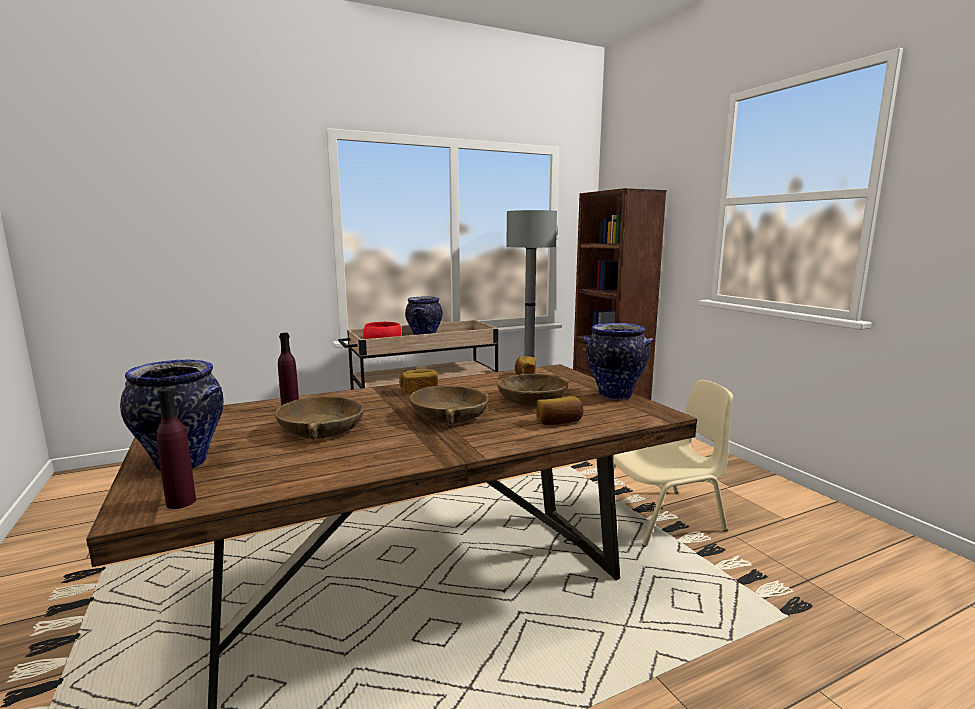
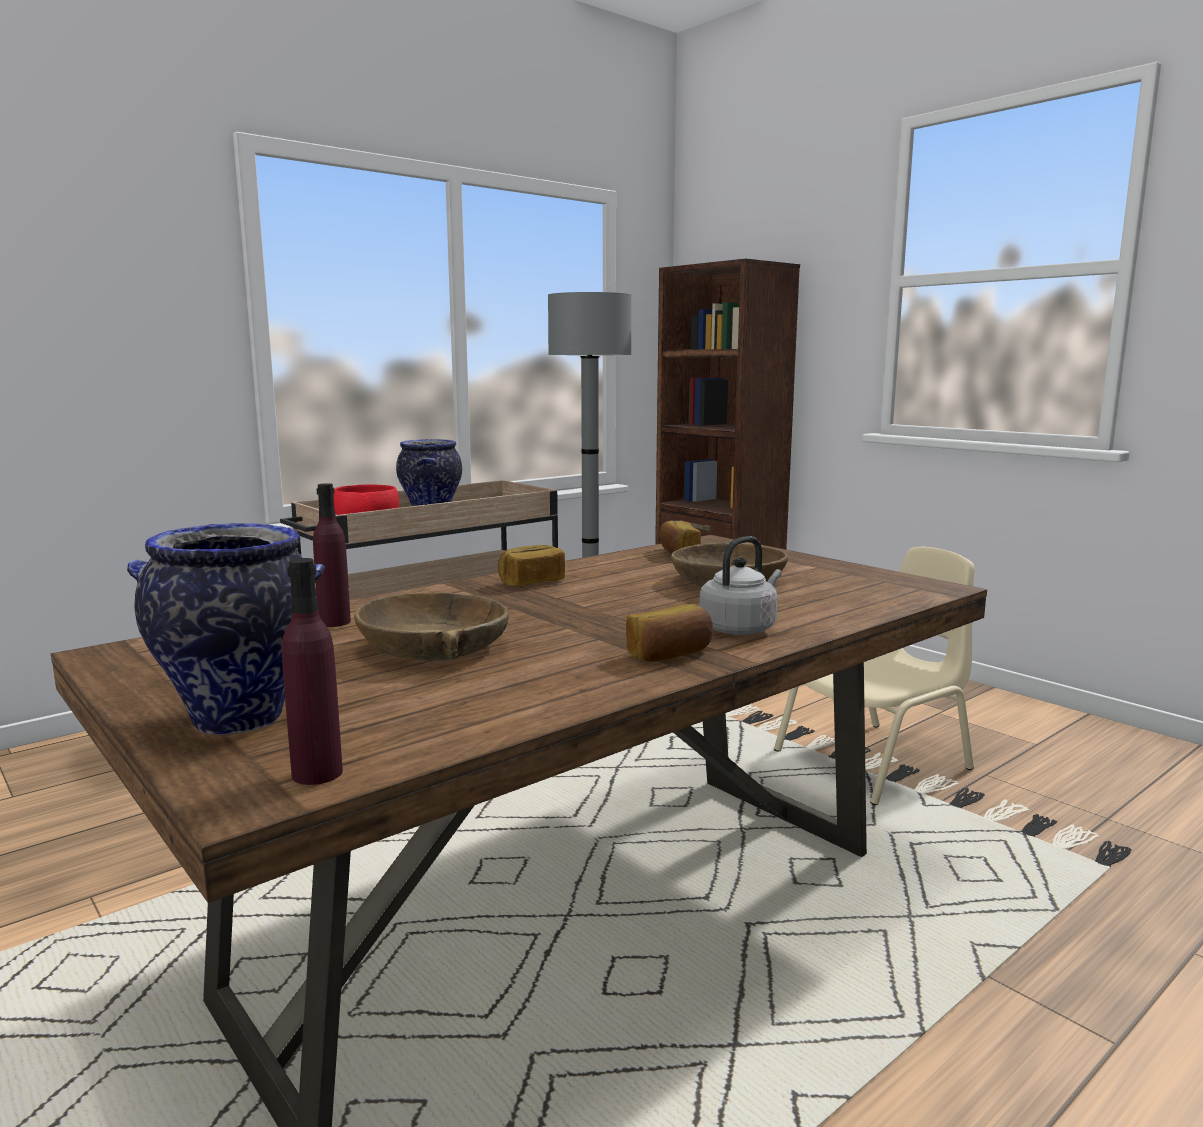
camera: 15 degrees left, 0 degrees up
brown bowl [409,386,489,424] -> none
bread [536,396,583,425] -> bread moved to [626,604,713,662]
vase [583,323,653,400] -> none
none -> grey kettle [699,536,782,635]

